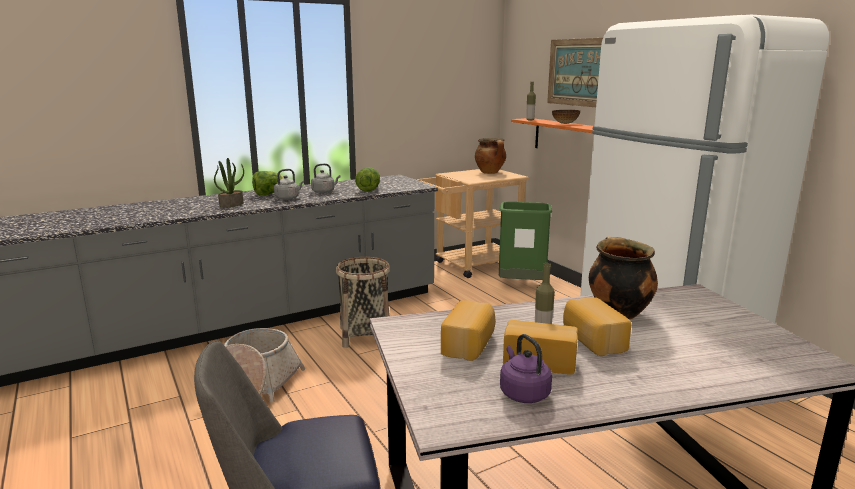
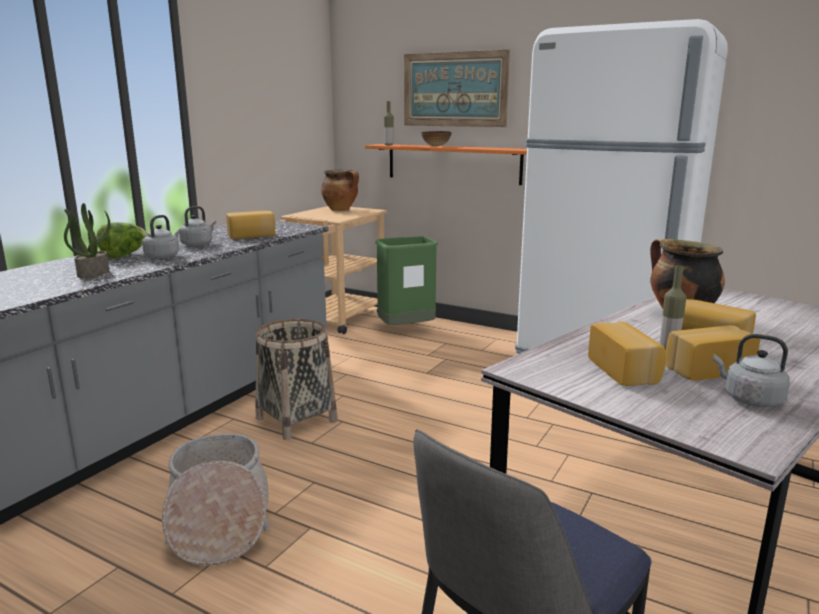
camera: 30 degrees left, 0 degrees up
lettuce [355,167,380,192] -> bread [226,211,275,239]
purple kettle [500,334,552,403] -> grey kettle [713,334,790,407]

